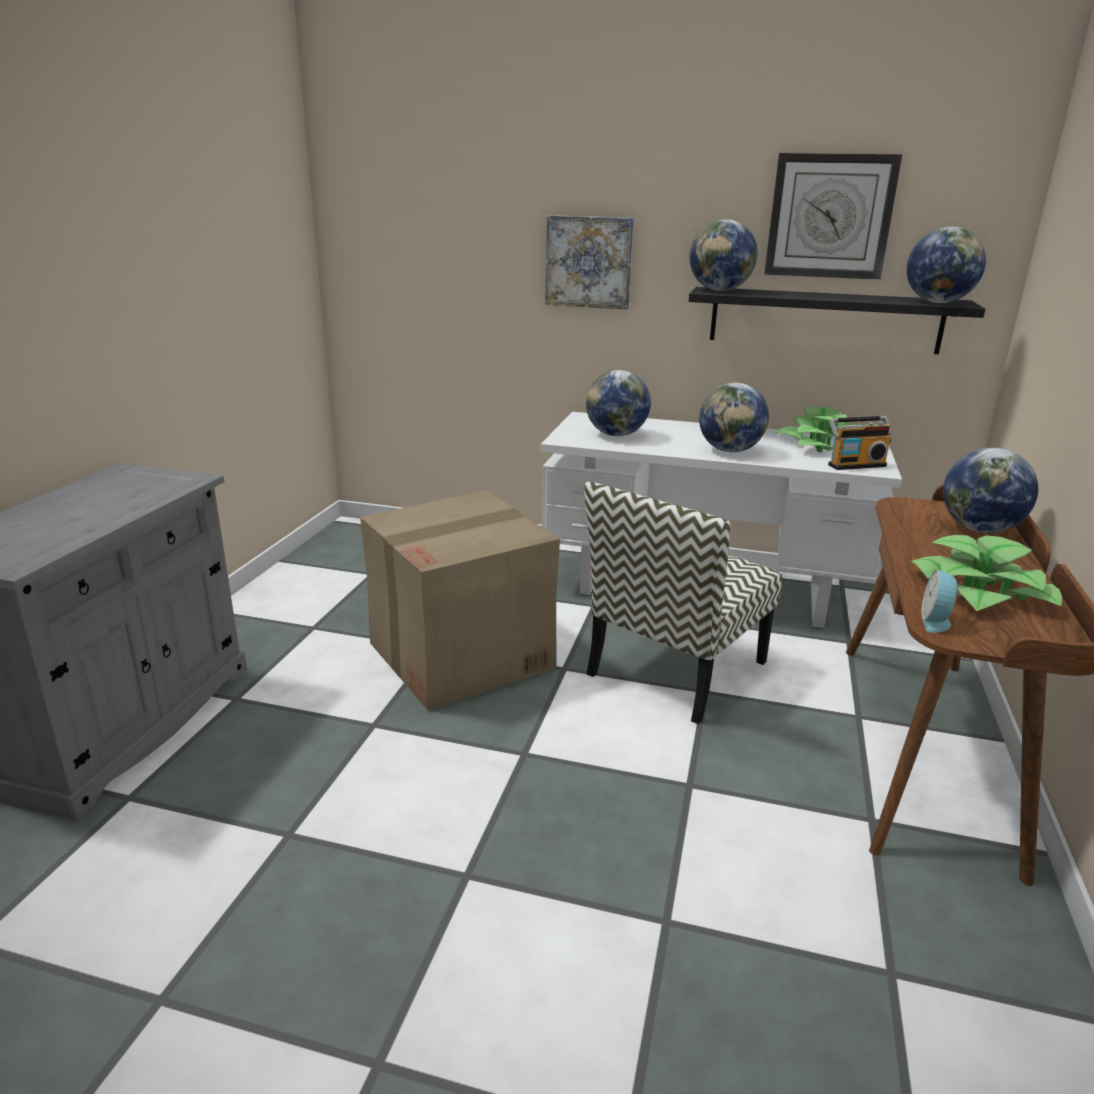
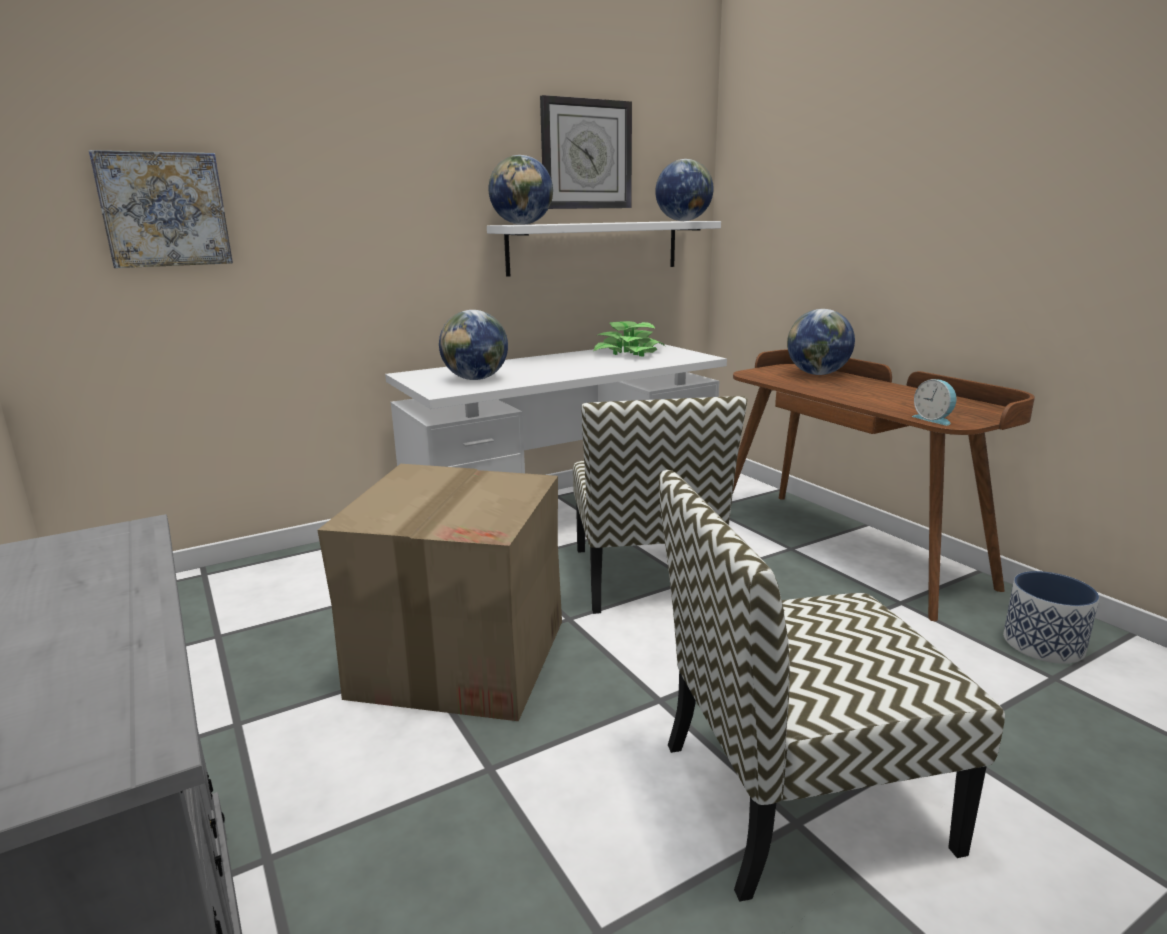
camera: 45 degrees left, 5 degrees down
picture [545,215,634,309] -> picture moved to [89,150,233,268]
black shelf [689,287,985,354] -> white shelf [487,221,721,277]
globe [699,383,769,452] -> none
radio [828,416,892,470] -> none
potted plant [910,535,1062,611] -> none
none -> chair [659,470,1005,902]
none -> planter [1003,571,1099,664]

